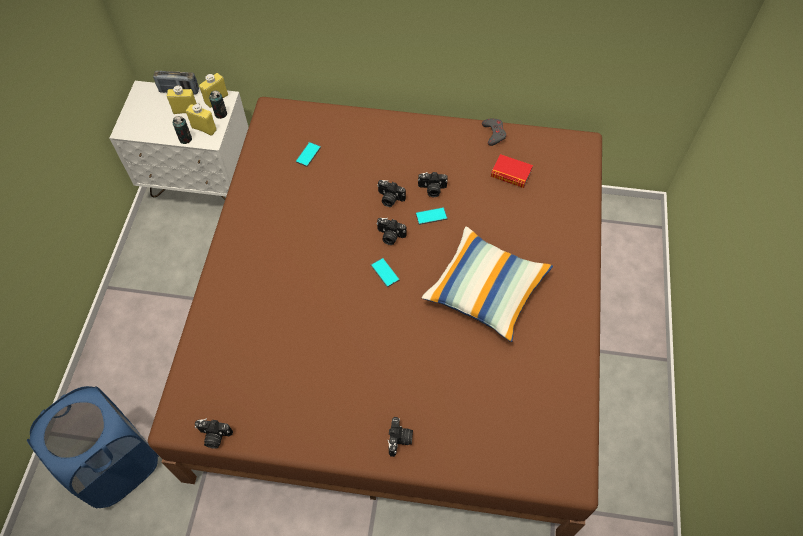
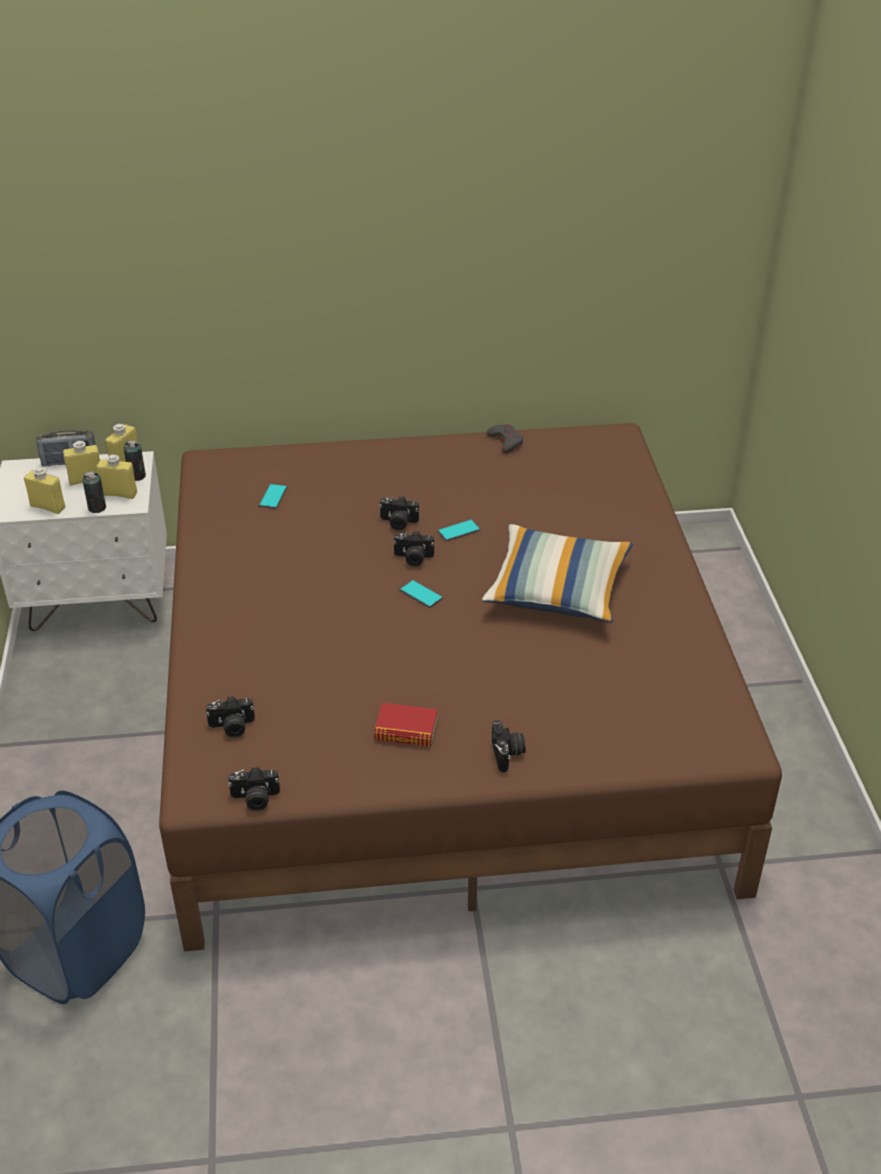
camera: 15 degrees left, 20 degrees down
camera [418,172,448,197] -> camera moved to [206,696,255,738]
book [491,154,533,188] -> book moved to [374,703,438,747]
none -> yellow bottle [24,467,65,514]

